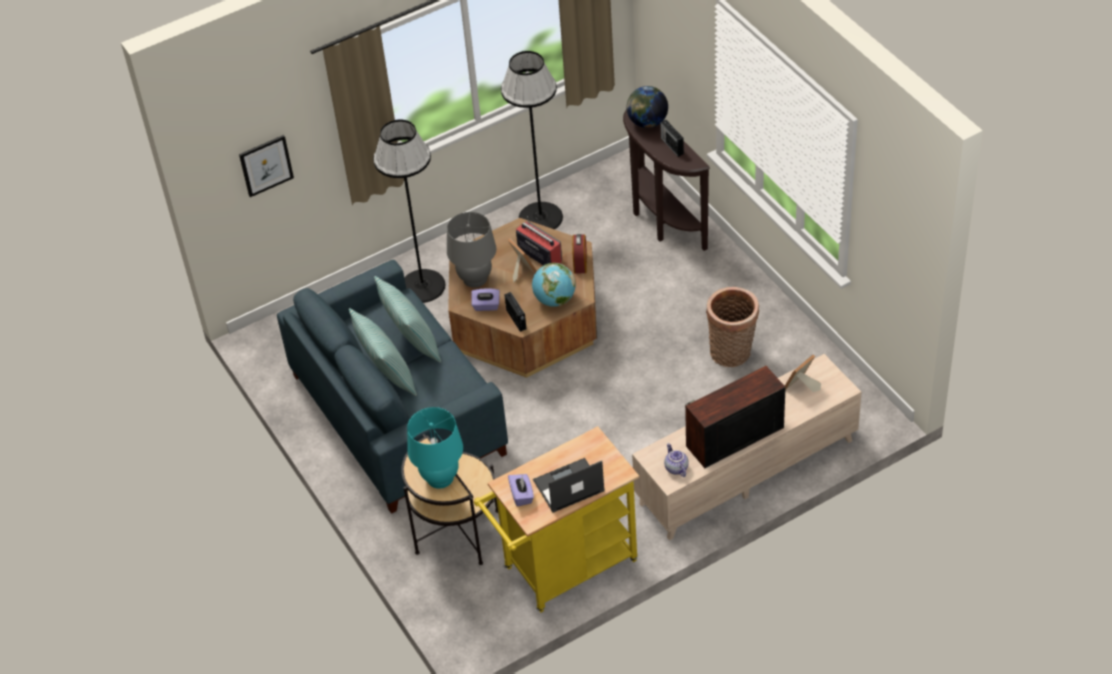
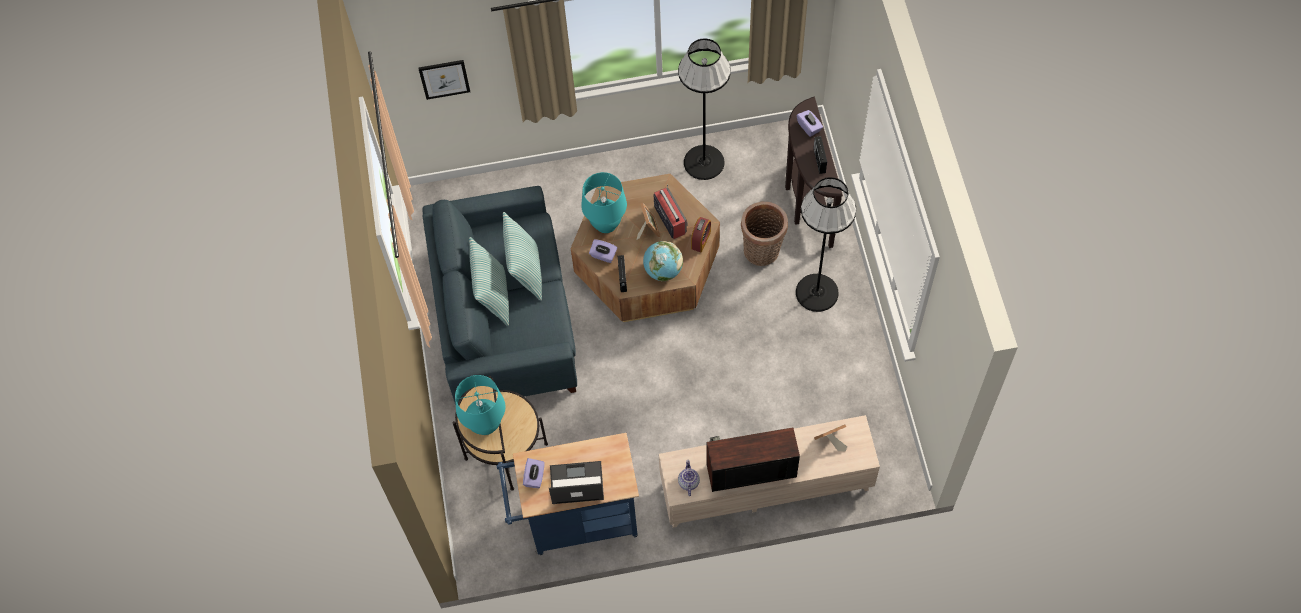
camera: 20 degrees right, 15 degrees up
black floor lamp [373,120,446,303] -> black floor lamp moved to [796,177,856,312]
grey table lamp [447,212,496,288] -> turquoise table lamp [581,172,627,233]
yellow cart [474,426,639,613] -> blue cart [497,433,639,555]
globe [626,86,668,128] -> purple tissue box [797,110,823,137]
basket [706,287,759,367] -> basket moved to [741,202,788,266]

